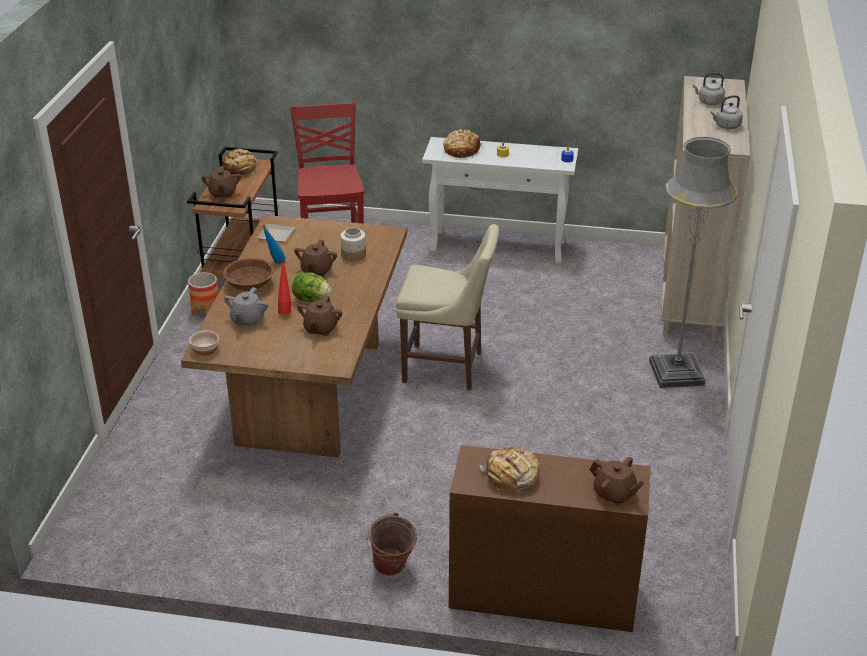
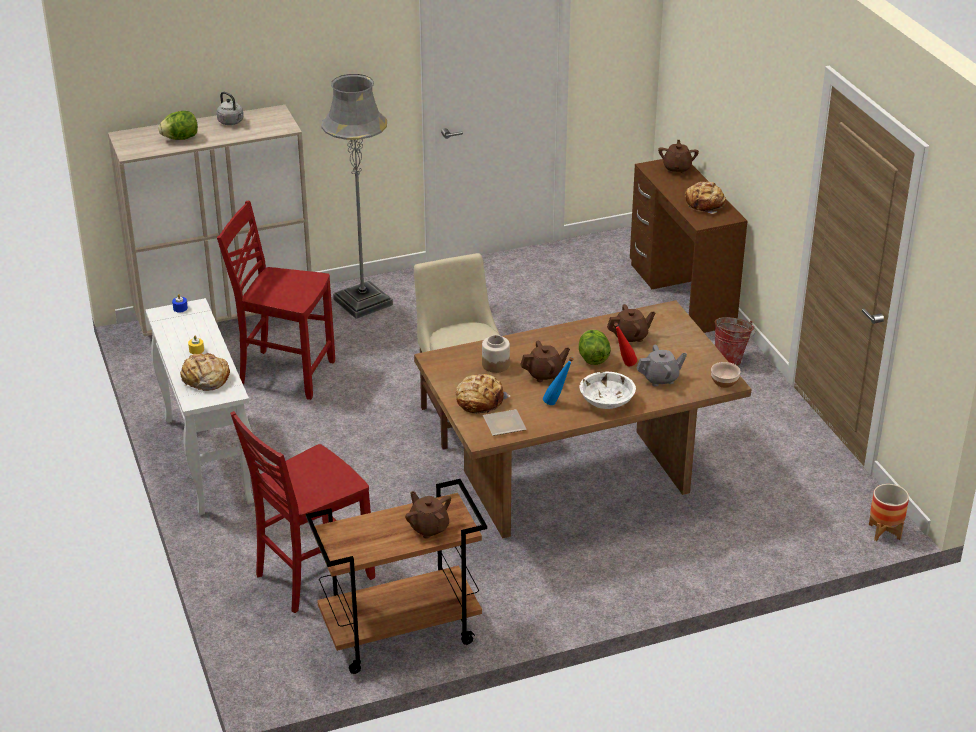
camera: 120 degrees left, 0 degrees up
planter [188,272,219,316] -> planter moved to [869,484,909,541]
brown teapot [201,166,241,199] -> brown teapot turned 90 degrees counterclockwise [405,491,451,539]
bread [222,149,257,175] -> bread moved to [456,374,511,414]
brown bowl [223,258,274,291] -> white bowl [579,371,636,409]
grey kettle [693,73,725,105] -> lettuce [158,111,198,140]
none -> red chair [217,201,335,400]

